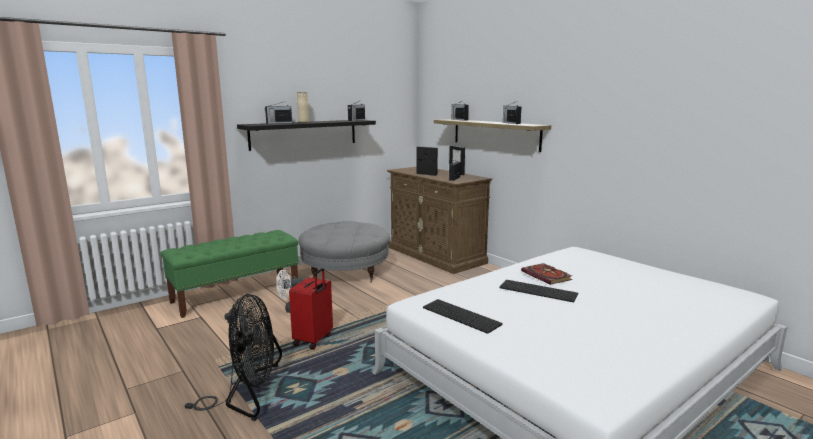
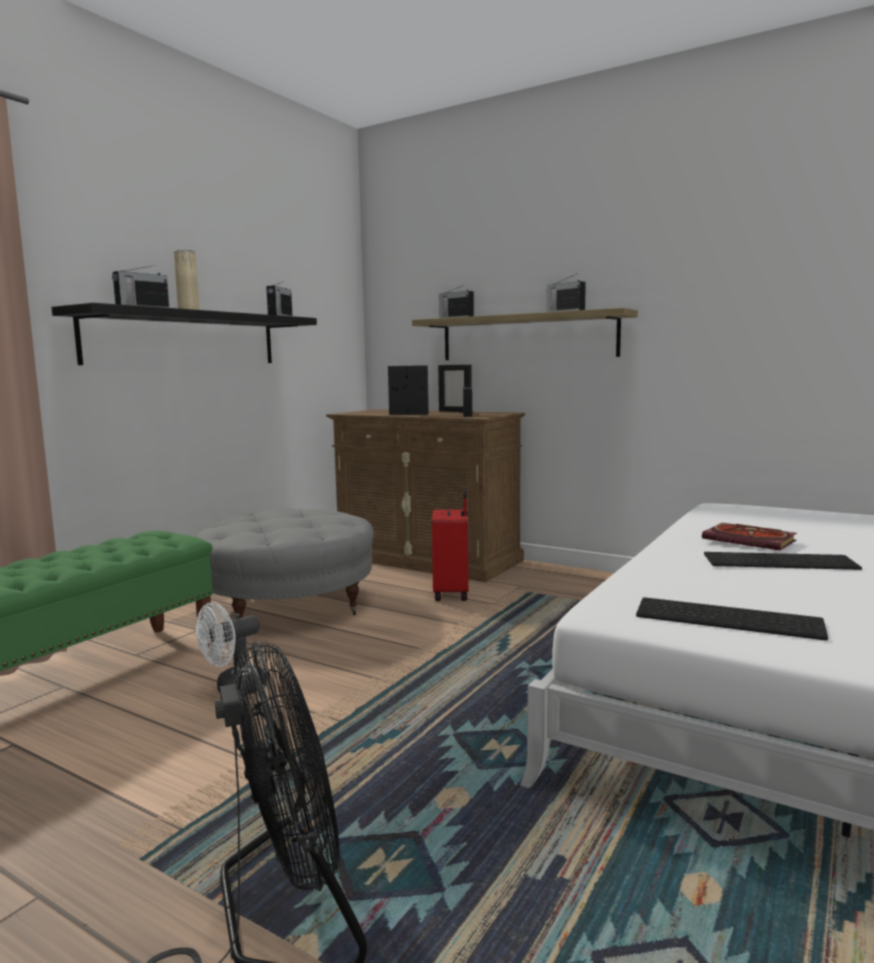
camera: 20 degrees left, 5 degrees down
red suitcase [289,268,333,350] -> red suitcase moved to [432,489,469,601]

